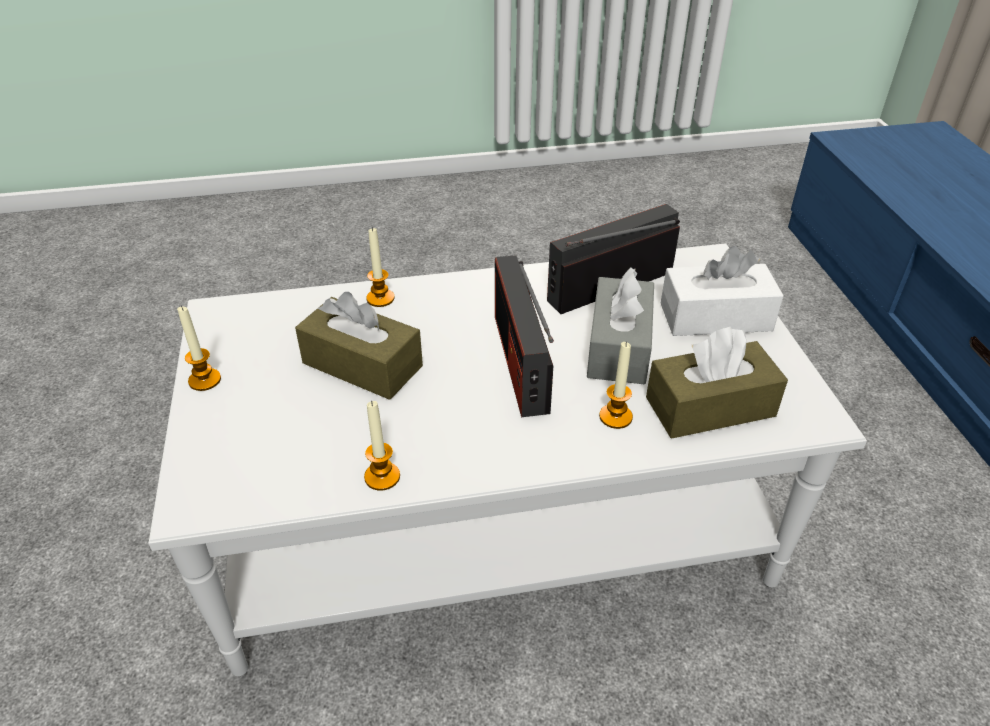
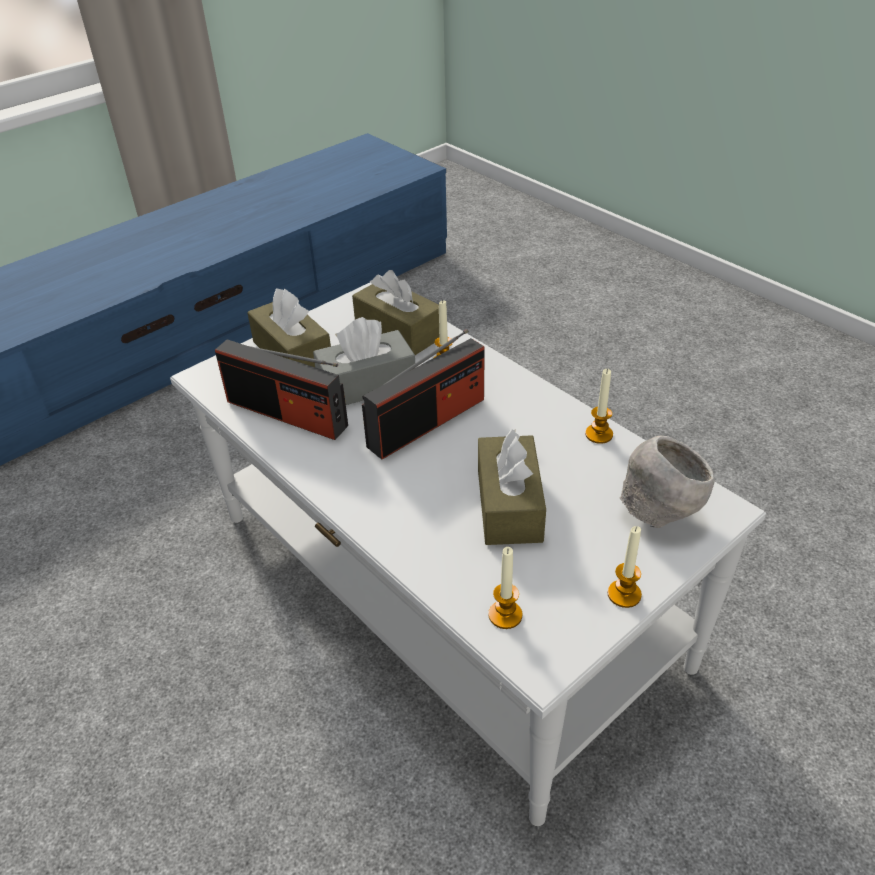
camera: 120 degrees left, 0 degrees up
candle [366,228,395,307] -> candle moved to [488,547,523,629]
white tissue box [661,246,784,336] -> brown tissue box [247,288,331,367]
none -> grey bowl [619,436,715,528]

